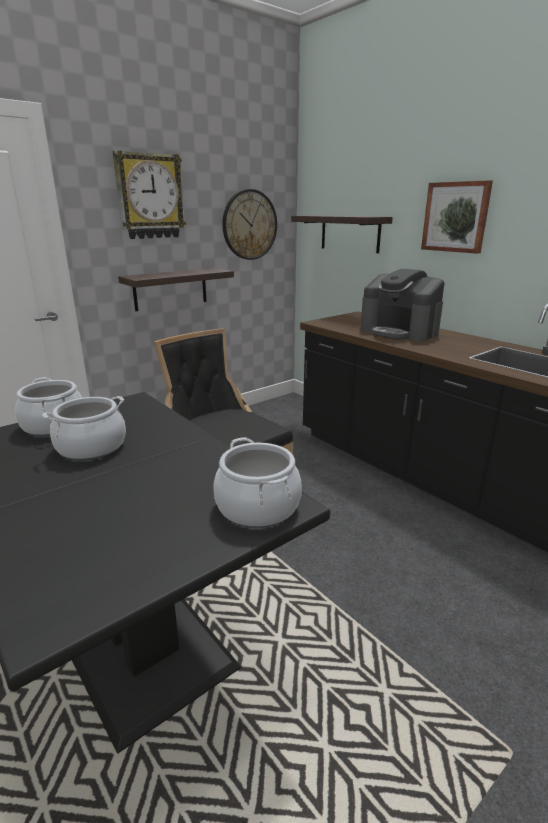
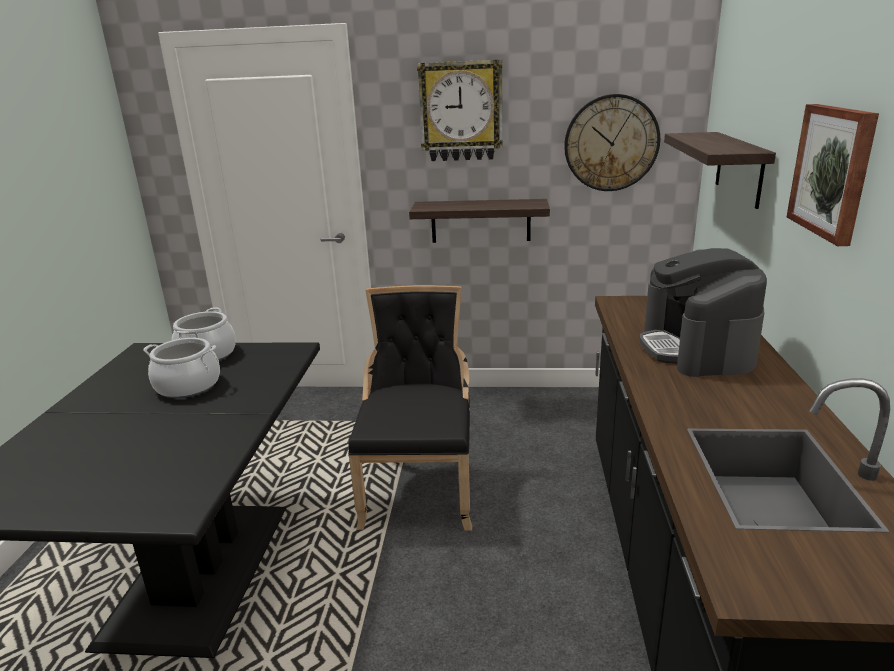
camera: 45 degrees right, 0 degrees up
cooking pot [213,437,302,528] -> none

